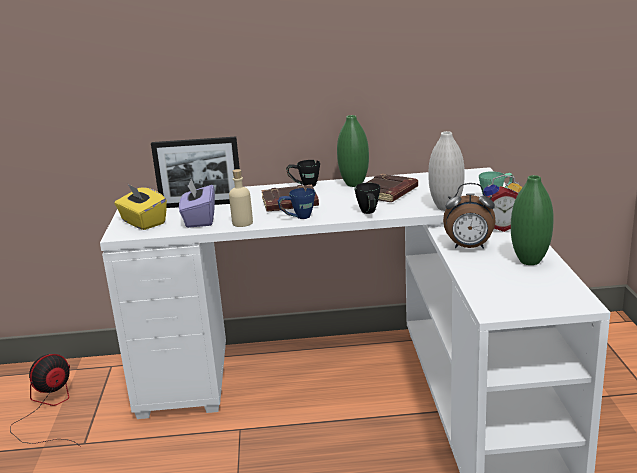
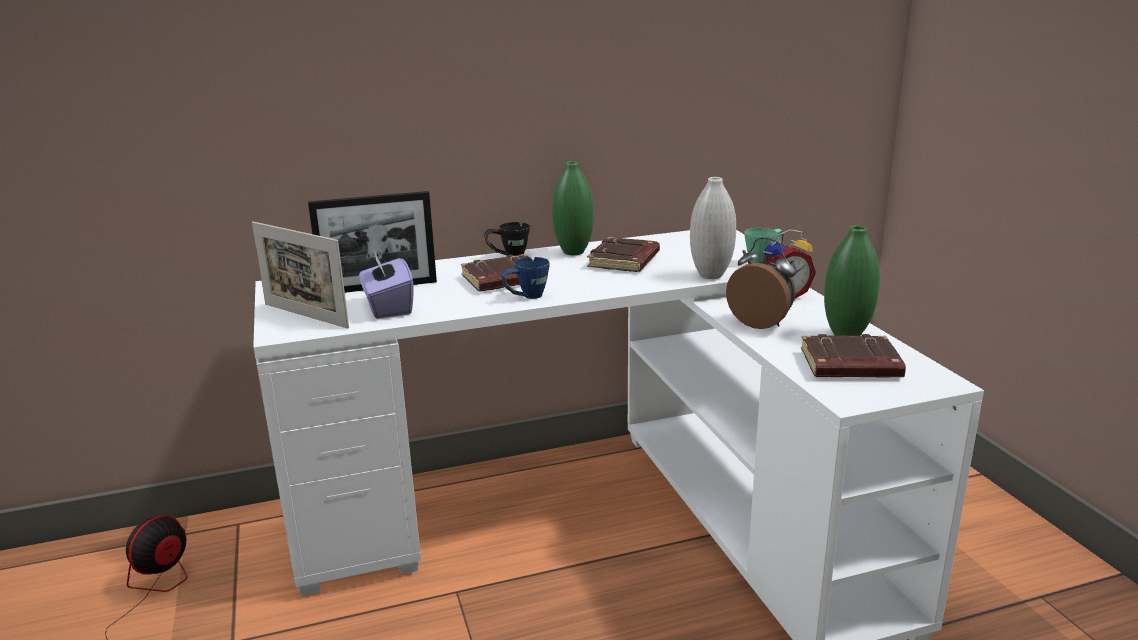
camera: 15 degrees left, 0 degrees up
yellow tissue box [114,183,167,230] -> picture frame [252,222,349,329]
beige bottle [229,169,253,227] -> none
black mug [354,183,380,214] -> none
alarm clock [443,183,496,249] -> alarm clock turned 135 degrees counterclockwise [726,237,797,329]
none -> brown book [801,334,906,378]

